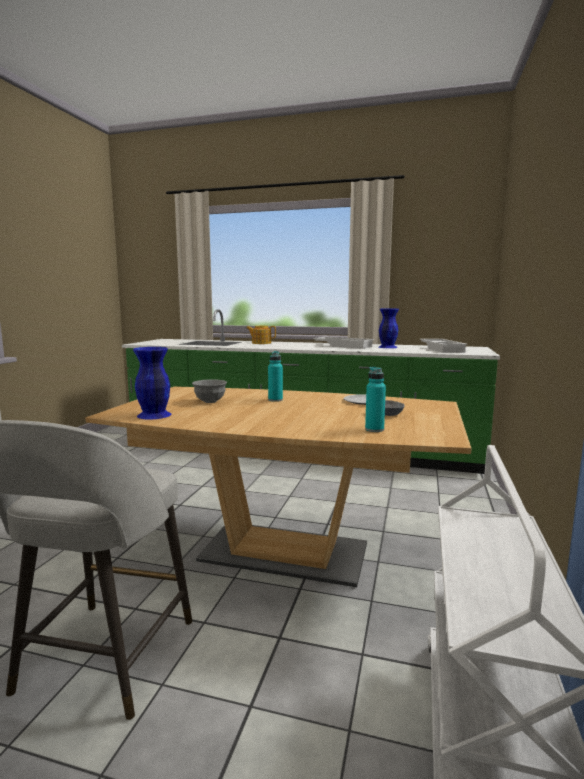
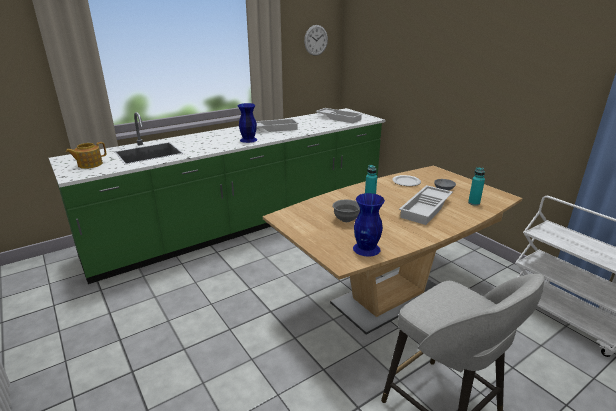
camera: 50 degrees left, 15 degrees up
teapot [246,326,276,344] -> teapot moved to [66,142,106,169]
blue vase [379,309,399,348] -> blue vase moved to [238,103,257,143]
none -> wall clock [304,25,328,56]
none -> white tray [399,185,453,225]

